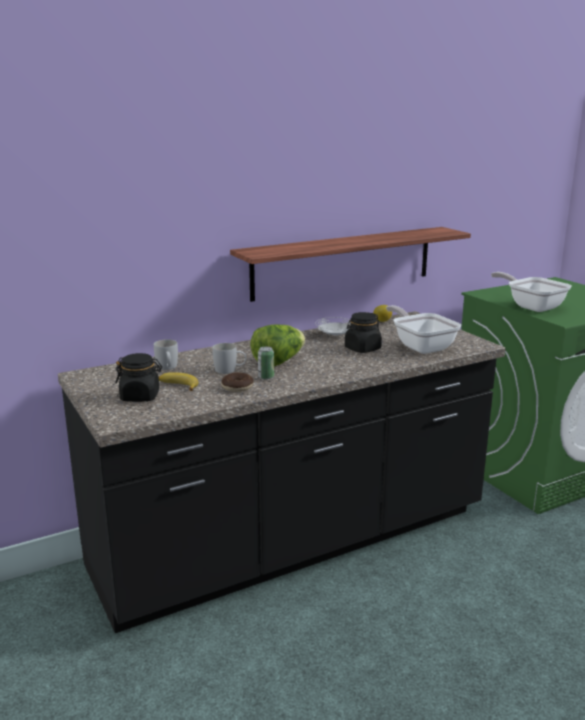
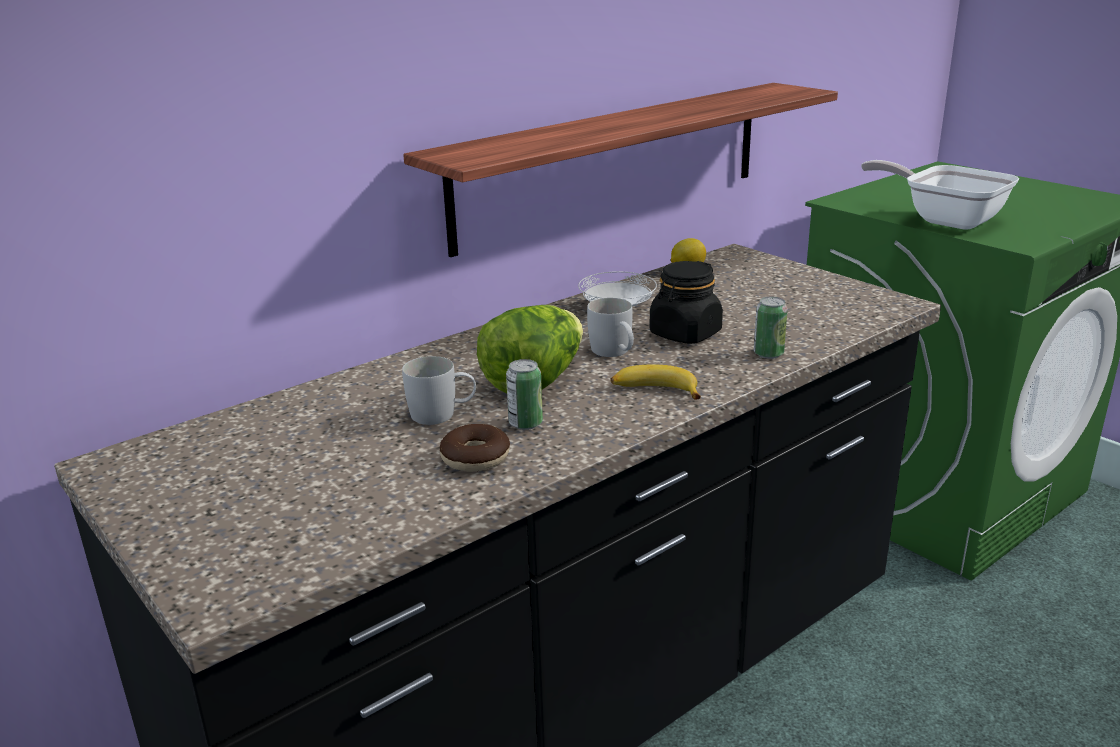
camera: 10 degrees left, 5 degrees up
black jar [115,353,162,402] -> none
white mug [154,339,178,370] -> white mug moved to [587,298,634,357]
banana [159,372,198,391] -> banana moved to [611,365,701,399]
frying pan [386,305,462,354] -> none
none -> can [754,297,788,359]

